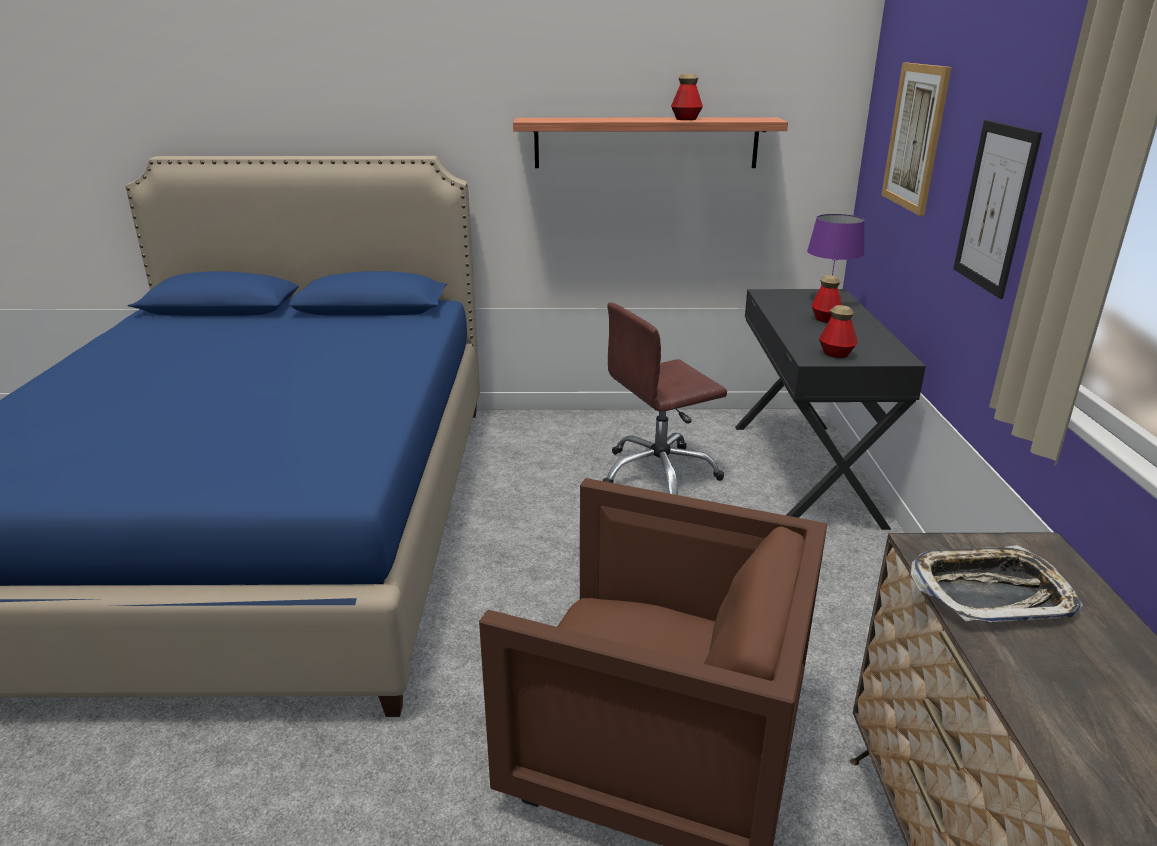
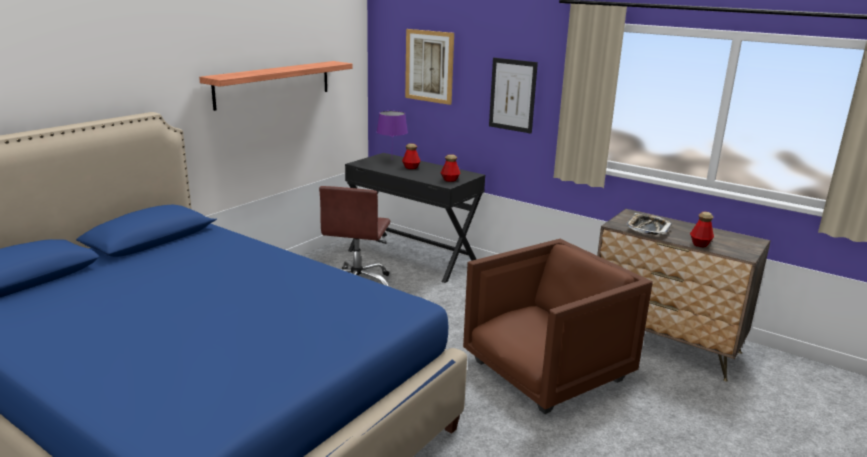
camera: 55 degrees left, 5 degrees down
bottle [671,74,703,120] -> bottle moved to [690,212,714,247]

